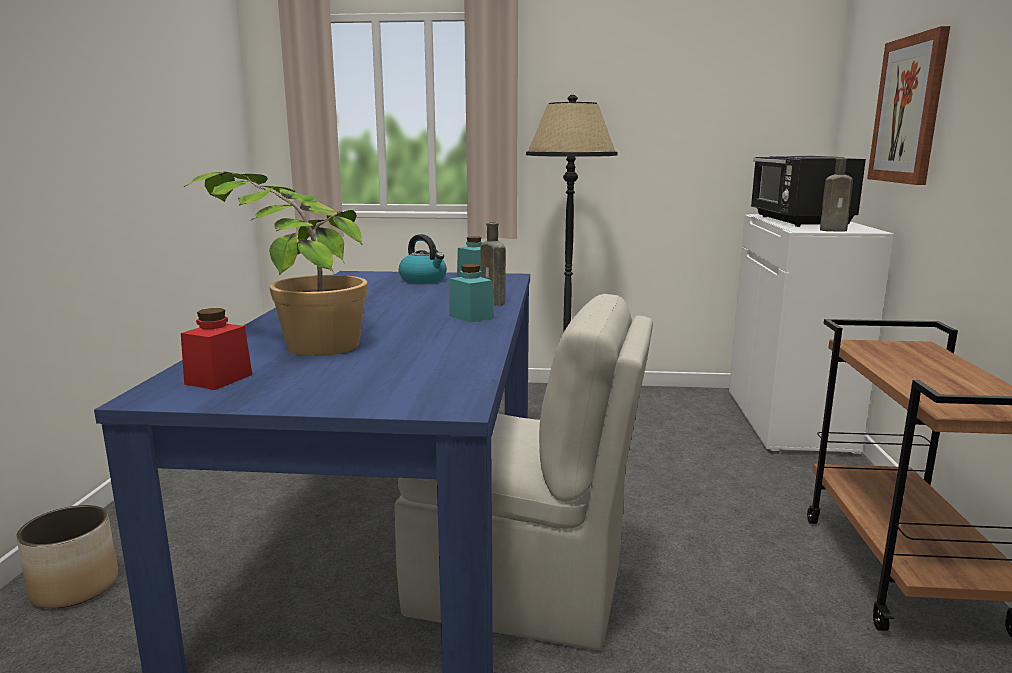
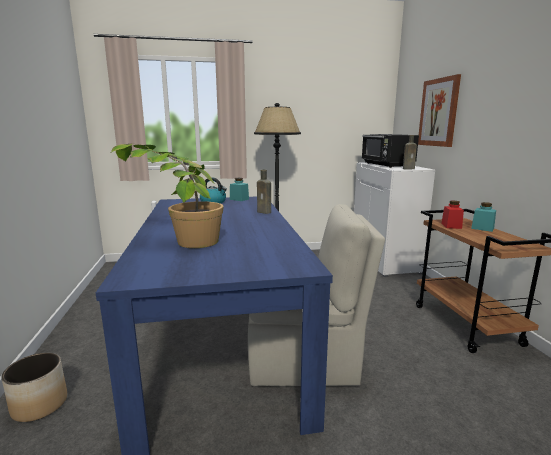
camera: 15 degrees left, 0 degrees up
red jar [181,308,252,390] -> red jar moved to [441,200,464,229]
turquoise jar [449,264,494,323] -> turquoise jar moved to [471,202,496,232]

